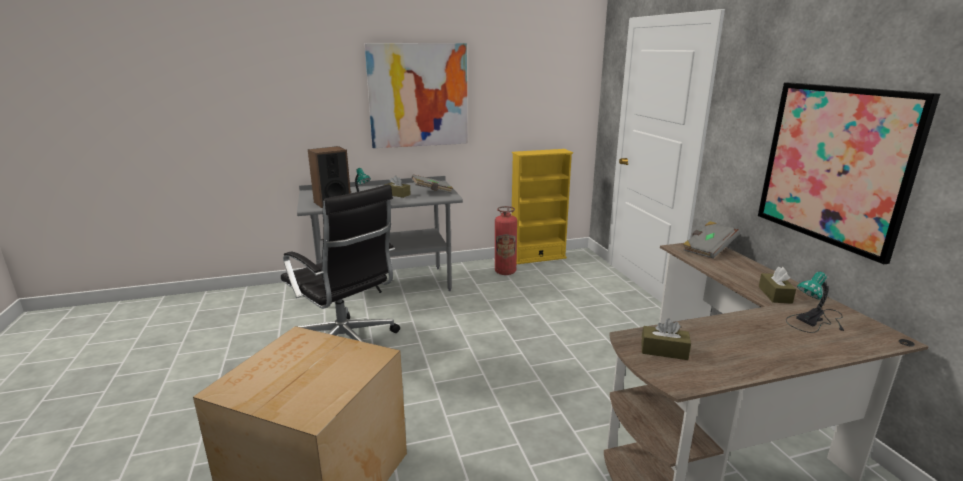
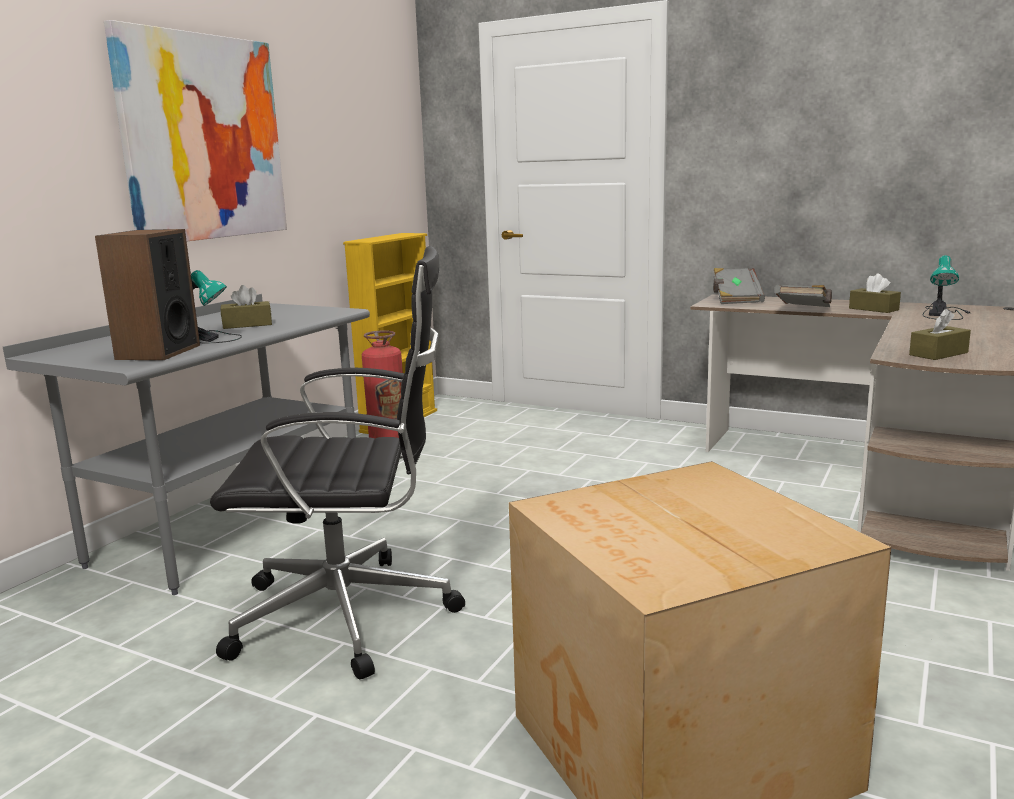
camera: 45 degrees left, 5 degrees down
grey book [411,174,453,194] -> grey book moved to [774,285,832,307]
picture [758,82,940,264] -> none

